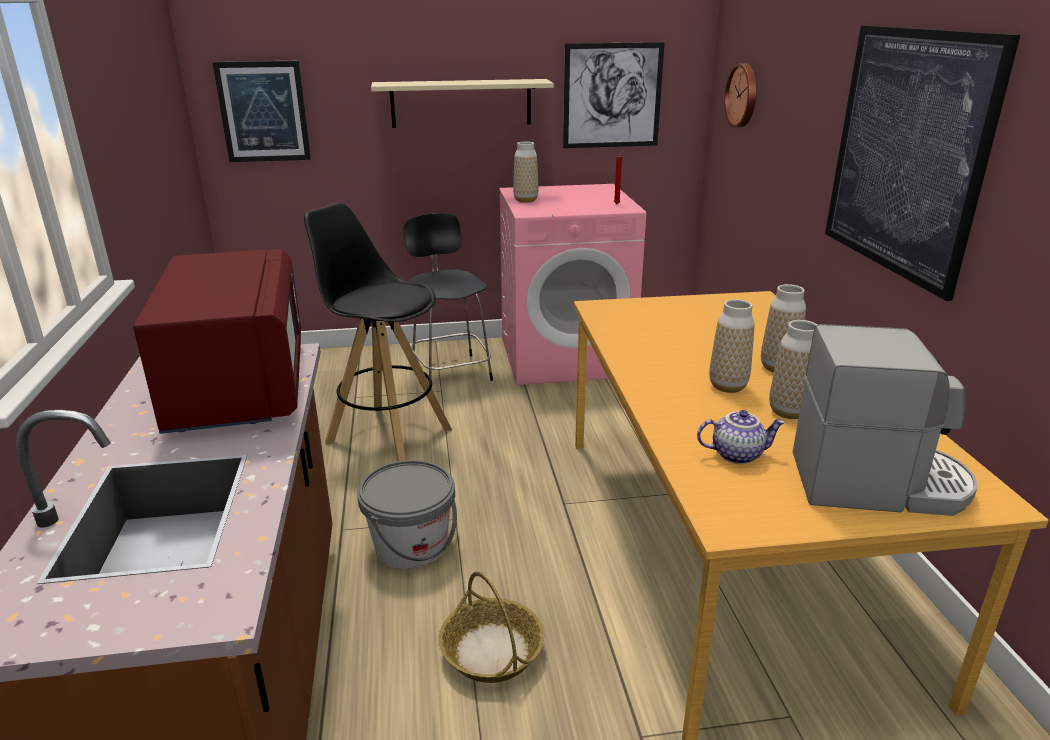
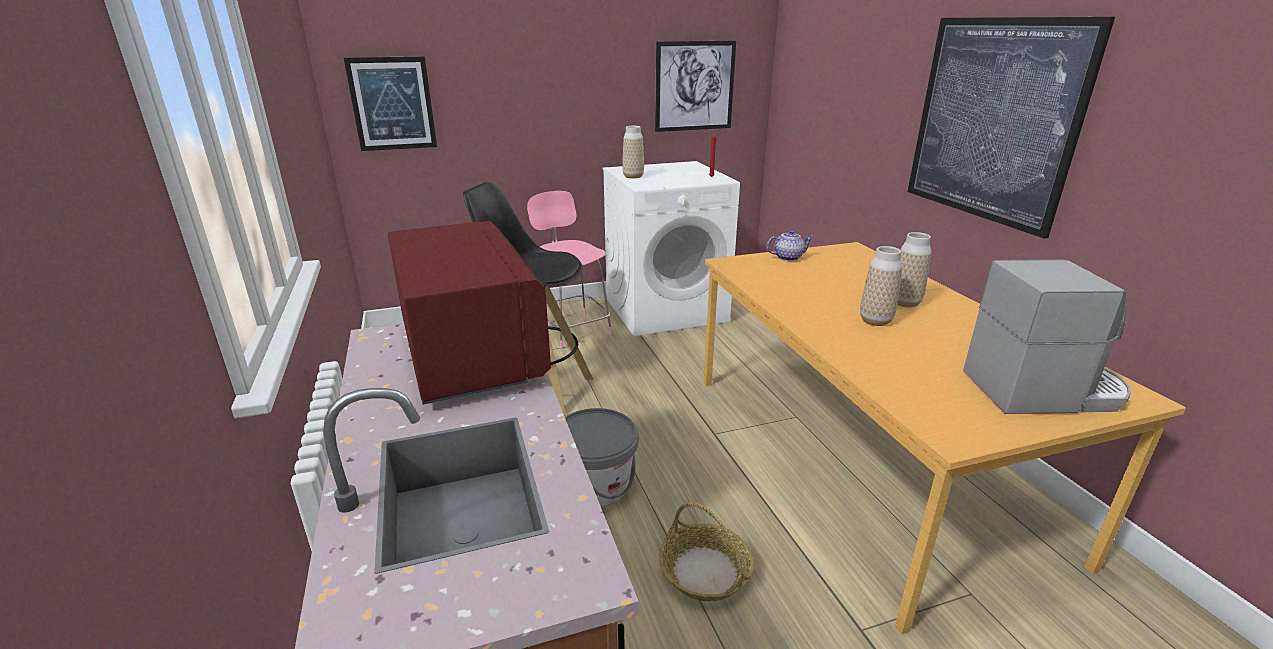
camera: 10 degrees left, 0 degrees up
beige shelf [371,79,554,128] -> none
black chair [404,213,493,381] -> pink chair [527,191,612,348]
pink washing machine [499,184,646,385] -> white washing machine [603,161,740,336]
teapot [697,410,785,464] -> teapot moved to [766,230,814,261]
wall clock [724,63,756,128] -> none
vase [769,320,817,419] -> none

